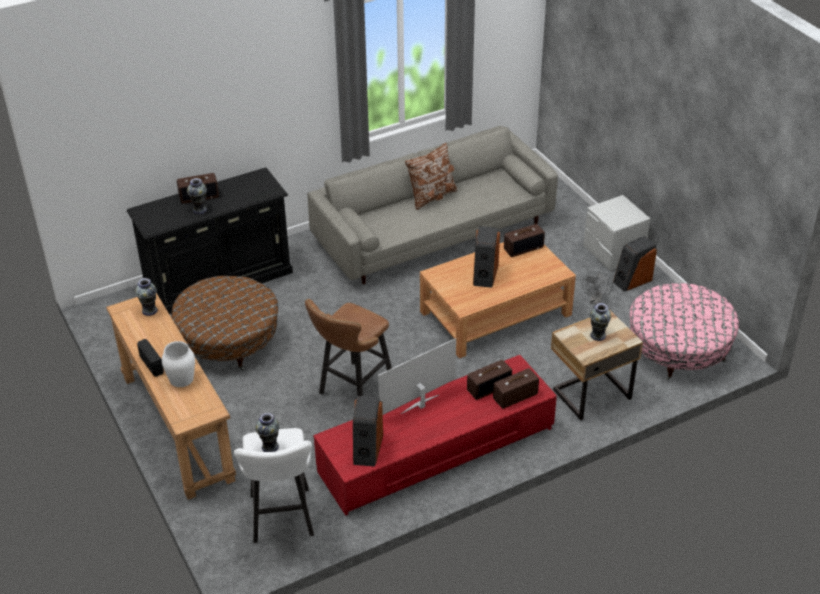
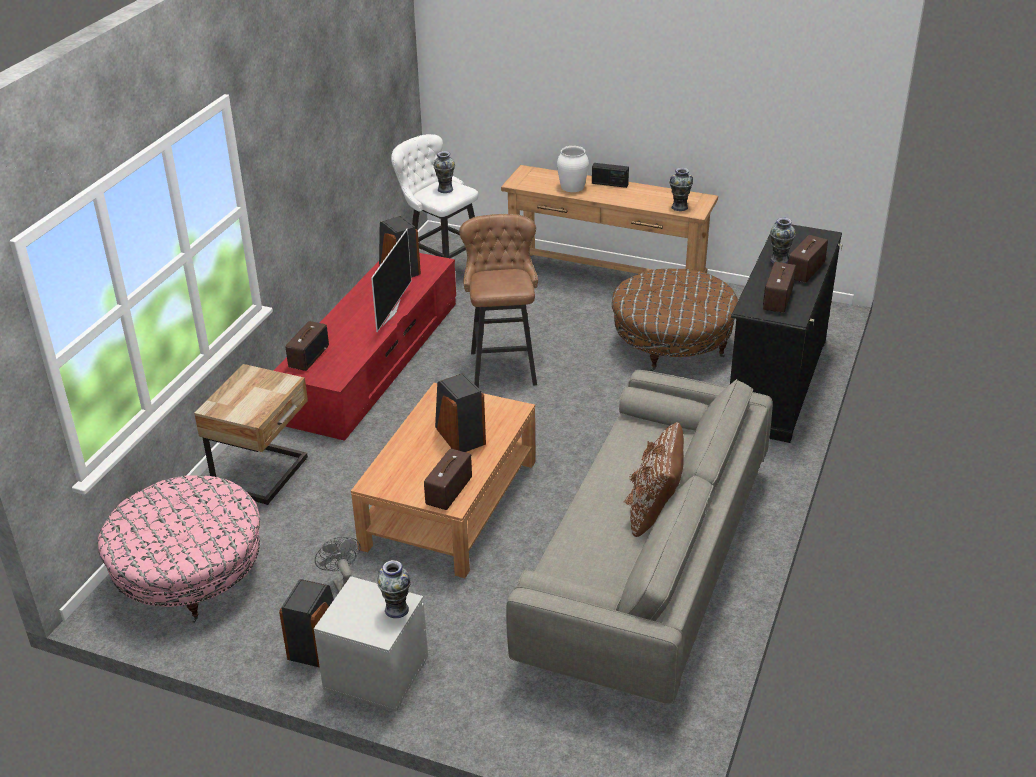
camera: 140 degrees right, 5 degrees down
radio [467,360,512,400] -> radio moved to [763,262,796,313]
vase [590,303,611,341] -> vase moved to [377,560,411,618]

